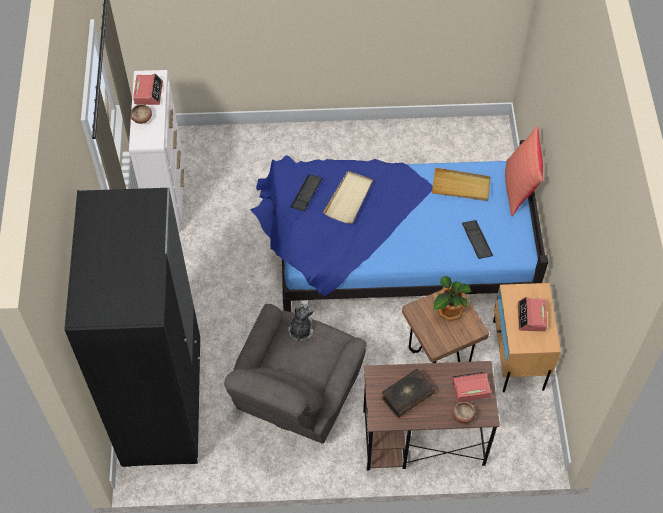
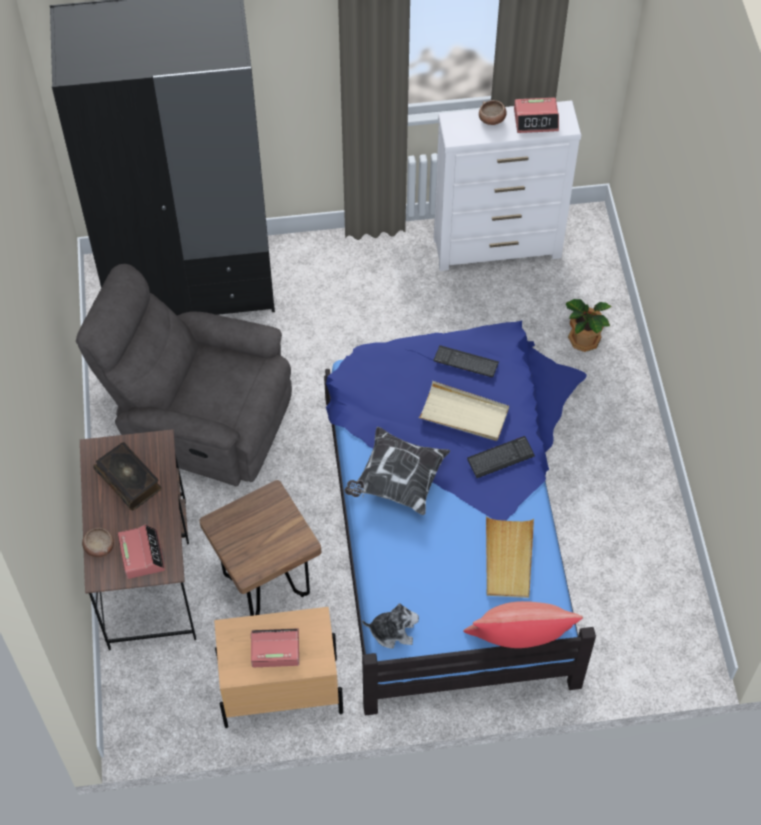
camera: 85 degrees right, 0 degrees up
plush toy [288,300,314,342] -> plush toy moved to [362,603,419,649]
potted plant [433,276,471,321] -> potted plant moved to [566,299,612,352]
keyboard [462,220,493,259] -> keyboard moved to [467,436,535,478]
none -> pillow [345,427,450,515]

